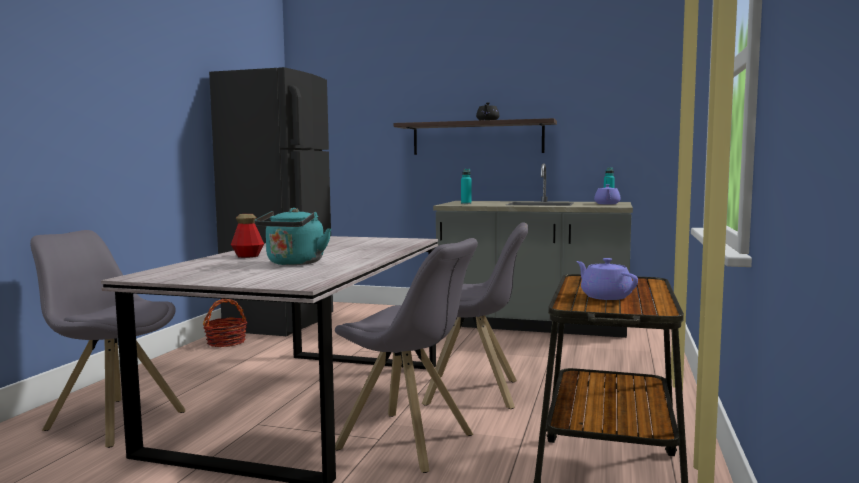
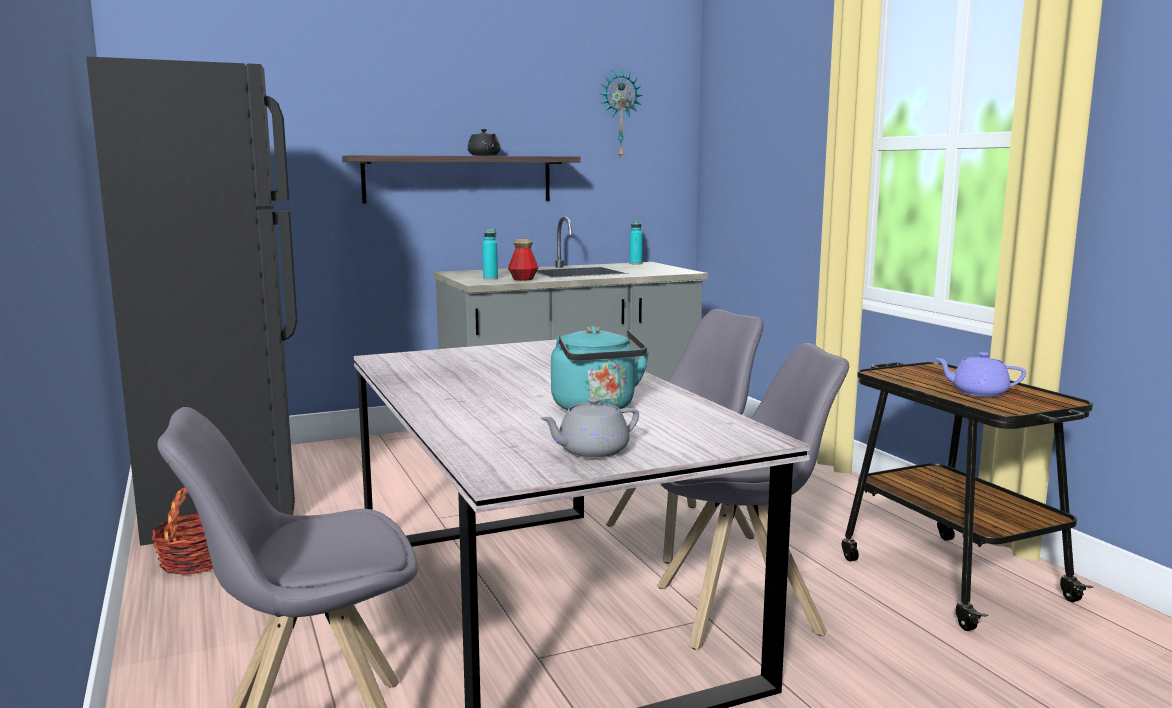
camera: 40 degrees left, 5 degrees up
bottle [231,214,264,258] -> bottle moved to [508,239,539,281]
purple teapot [594,184,621,204] -> none
none -> grey teapot [540,397,639,458]
none -> wall clock [600,69,643,158]

